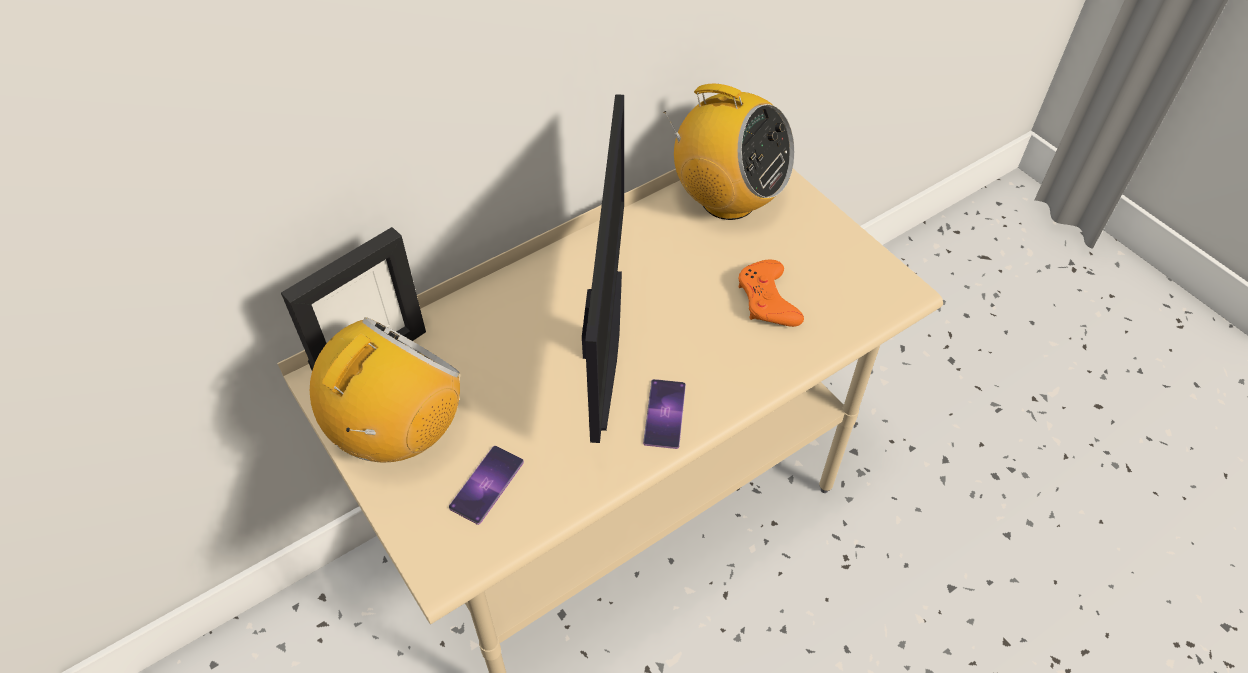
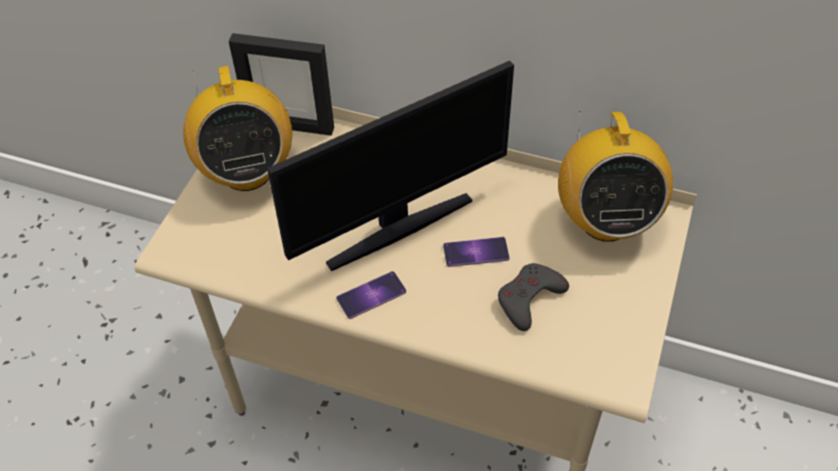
camera: 55 degrees right, 0 degrees up
radio [310,317,460,462] -> radio turned 75 degrees clockwise [183,66,292,191]
phone [449,446,524,525] -> phone moved to [443,237,510,267]
orange game controller [739,259,804,327] -> grey game controller [498,263,569,331]

